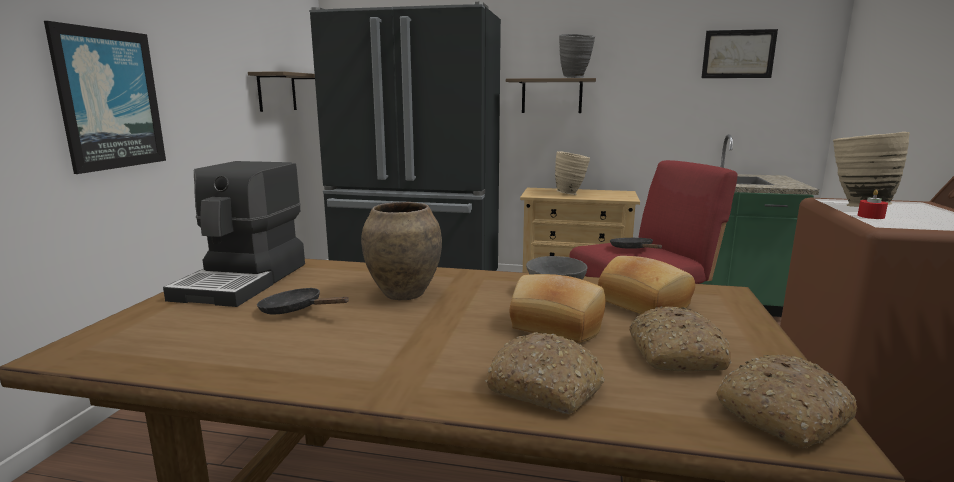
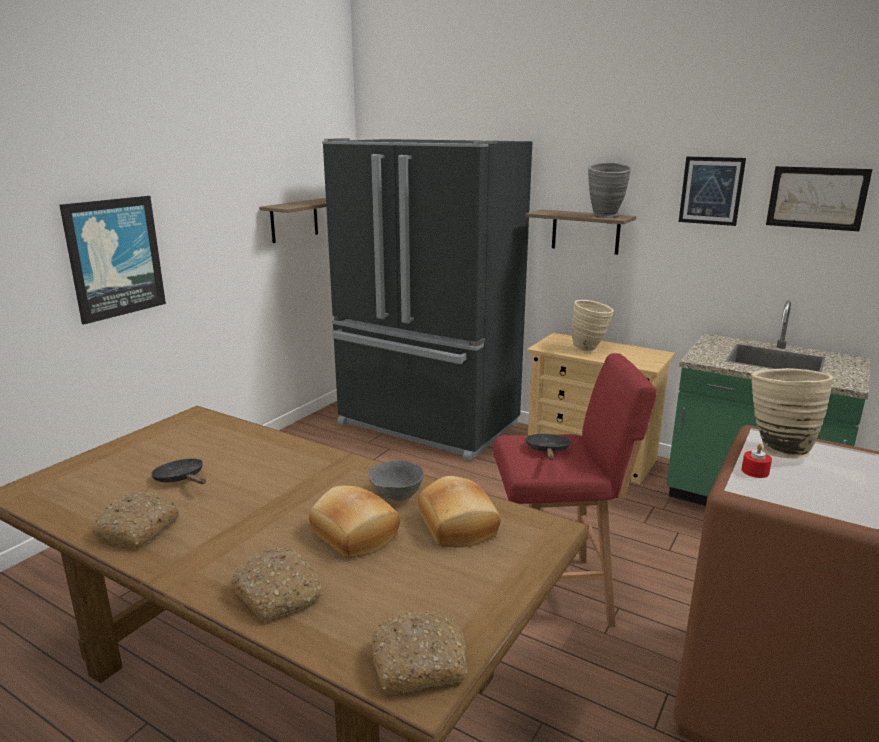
camera: 20 degrees right, 5 degrees up
coffee machine [163,161,305,307] -> none
brown vase [361,202,442,301] -> none
bread [630,307,732,372] -> bread moved to [92,491,179,548]
none -> picture [679,157,746,226]

